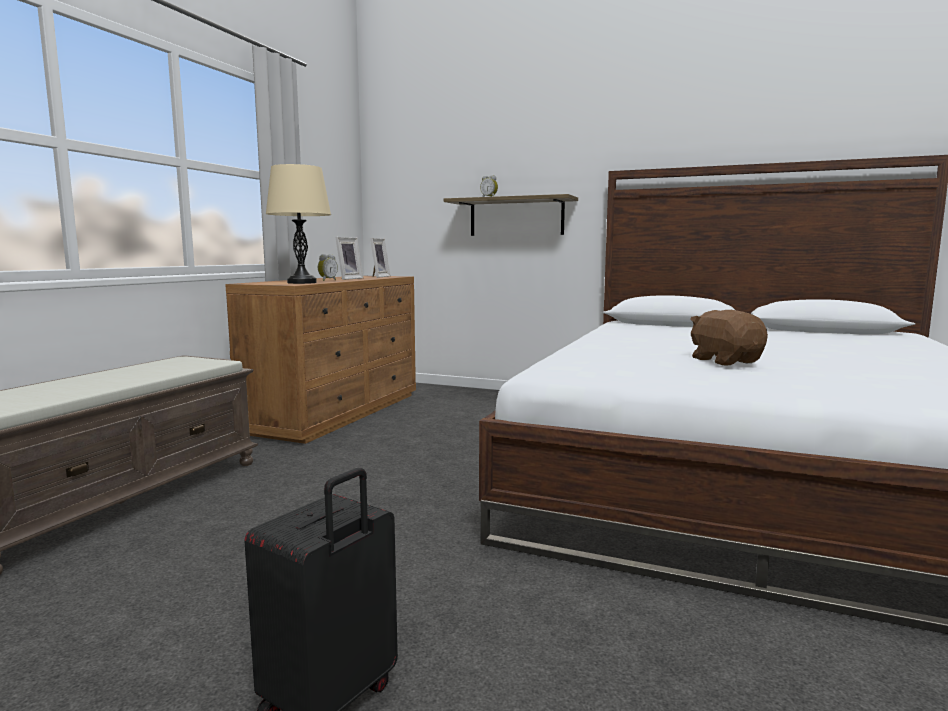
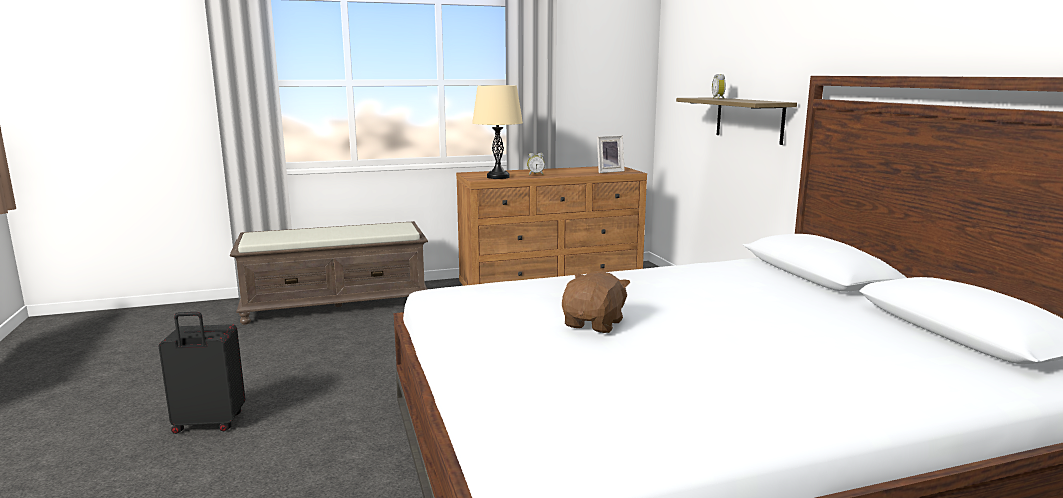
camera: 50 degrees right, 5 degrees up
picture frame [335,237,364,280] -> none

